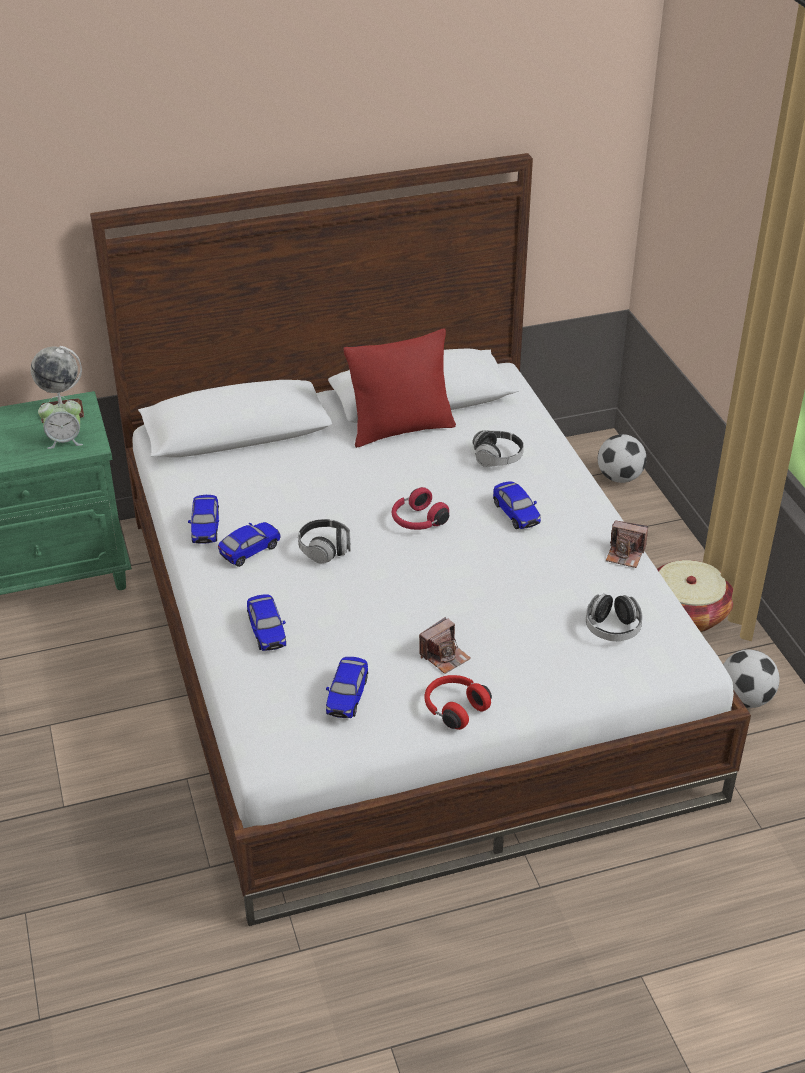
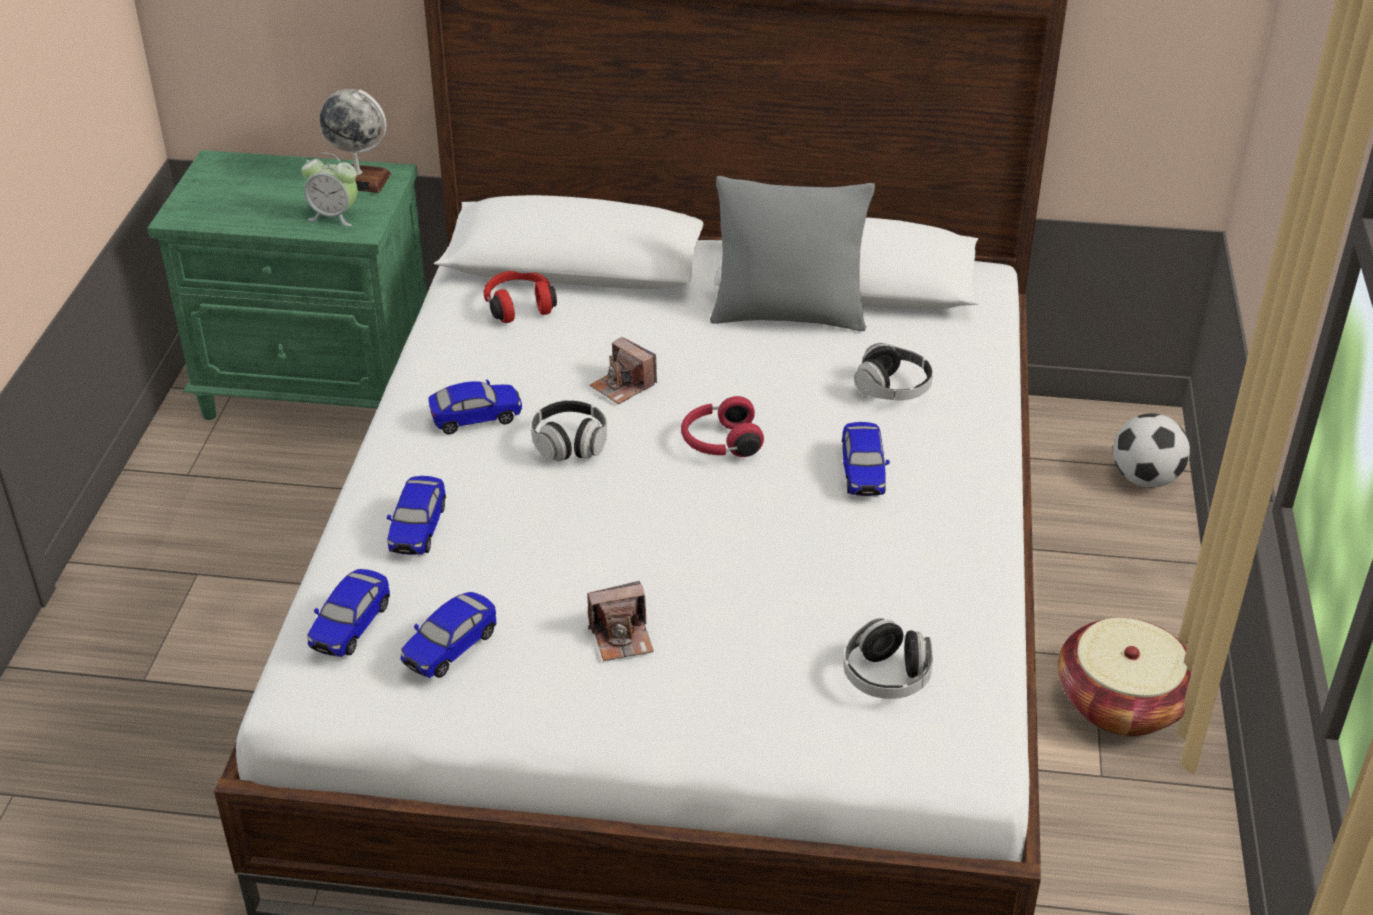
camera: 25 degrees right, 0 degrees up
toy car [188,495,219,544] -> toy car moved to [307,569,390,657]
red pillow [344,328,456,448] -> grey pillow [710,176,875,331]
red headphones [424,675,492,730] -> red headphones moved to [484,271,557,323]
camera [606,521,648,568] -> camera moved to [590,337,657,404]
football [723,649,780,708] -> none

